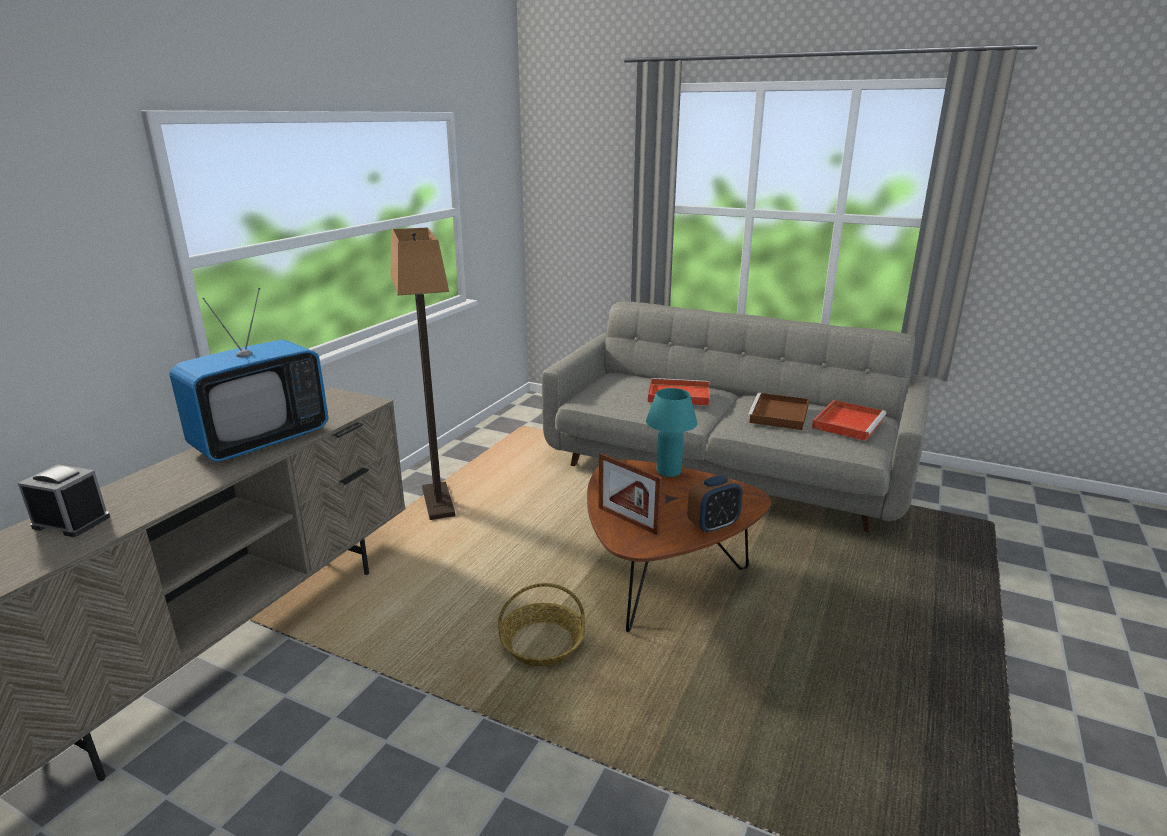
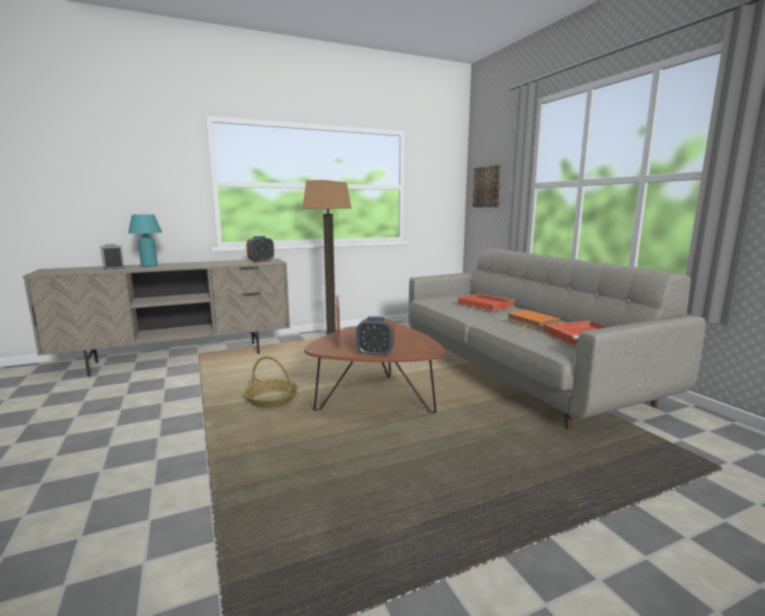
camera: 40 degrees right, 10 degrees down
television [170,288,329,462] -> none
turquoise table lamp [646,388,697,477] -> turquoise table lamp moved to [128,214,162,267]
brown tray [747,393,809,430] -> orange book [507,310,560,329]
none -> alarm clock [246,236,274,263]
none -> picture [472,165,502,207]

